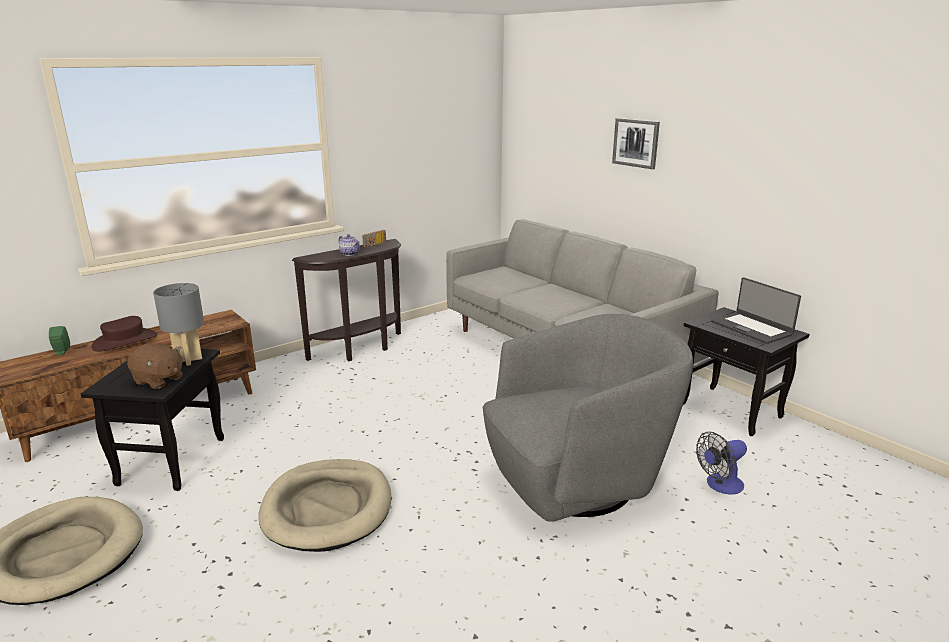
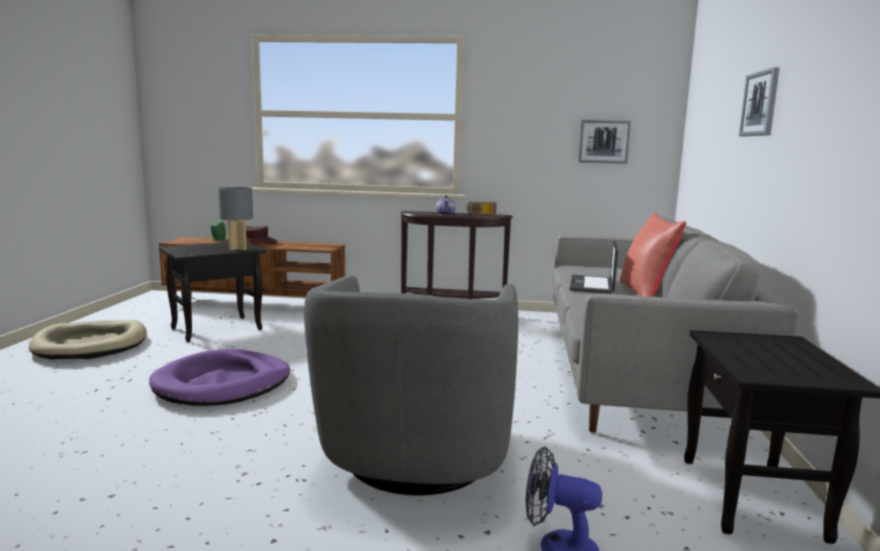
camera: 45 degrees right, 10 degrees down
brown plush toy [127,343,183,389] -> none
beige dog bed [258,459,391,552] -> purple dog bed [149,349,290,406]
grey armchair [482,314,693,522] -> grey armchair turned 75 degrees clockwise [304,276,518,496]
laptop [711,277,801,344] -> laptop moved to [570,240,618,294]
none -> picture [578,120,631,164]
none -> red pillow [620,212,686,297]

